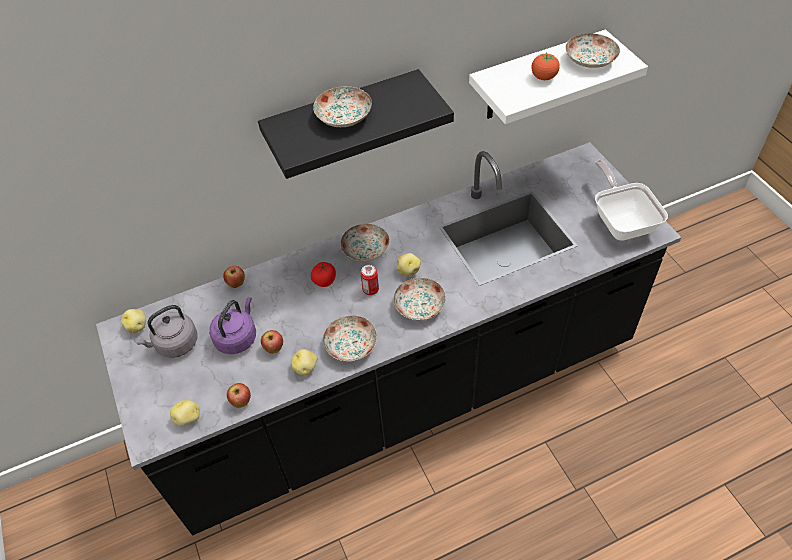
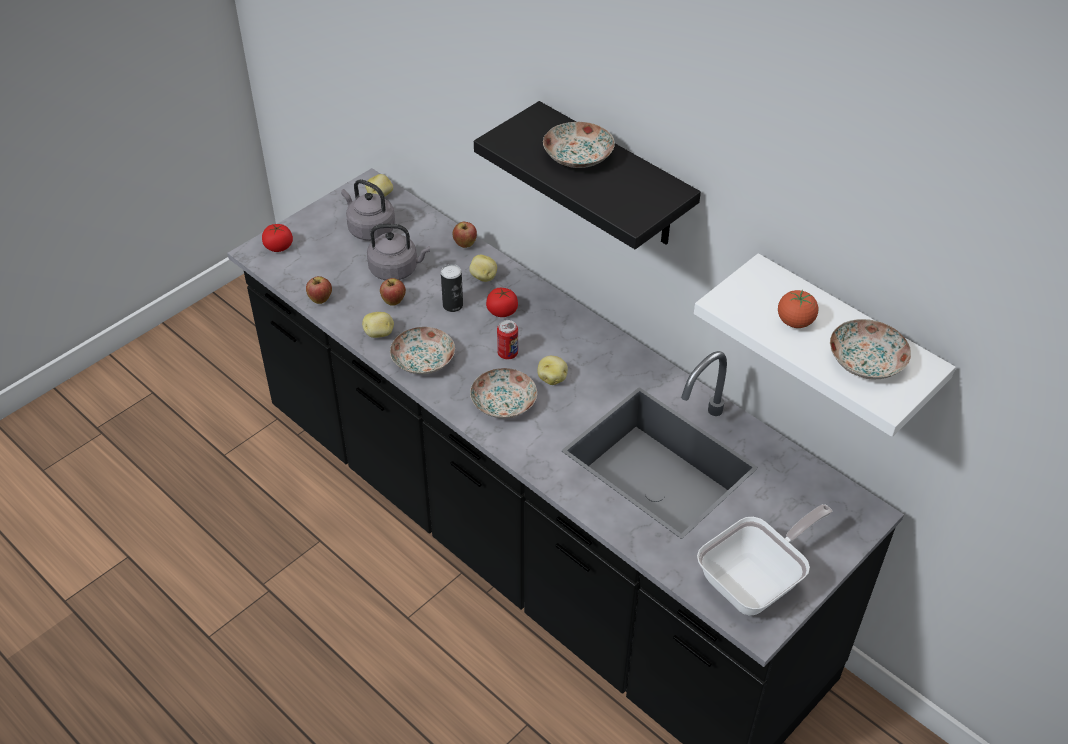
camera: 65 degrees right, 5 degrees down
potato [170,400,200,426] -> potato moved to [469,255,497,282]
purple kettle [209,297,256,354] -> grey kettle [367,224,430,280]
plate [340,224,390,262] -> none
none -> tomato [262,224,293,252]
none -> can [441,264,463,312]

